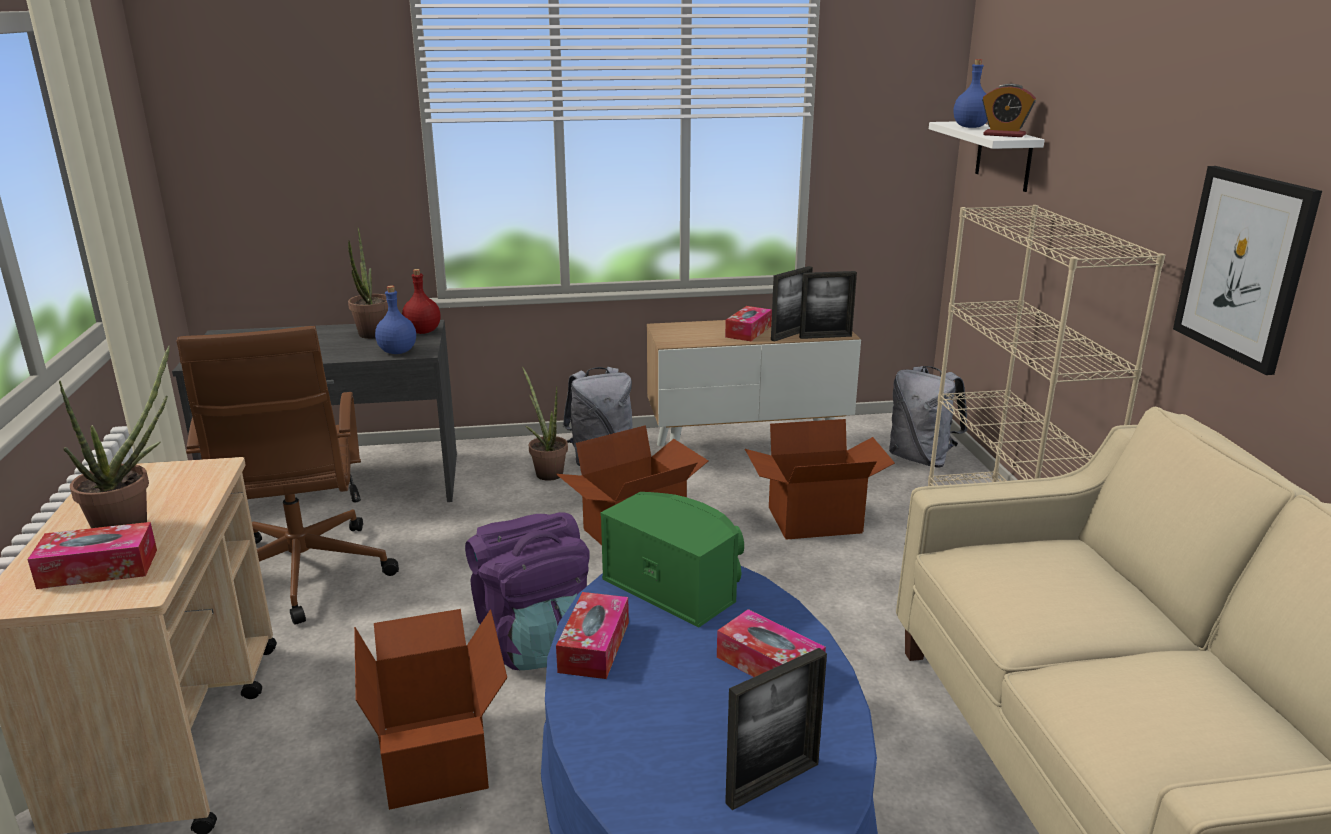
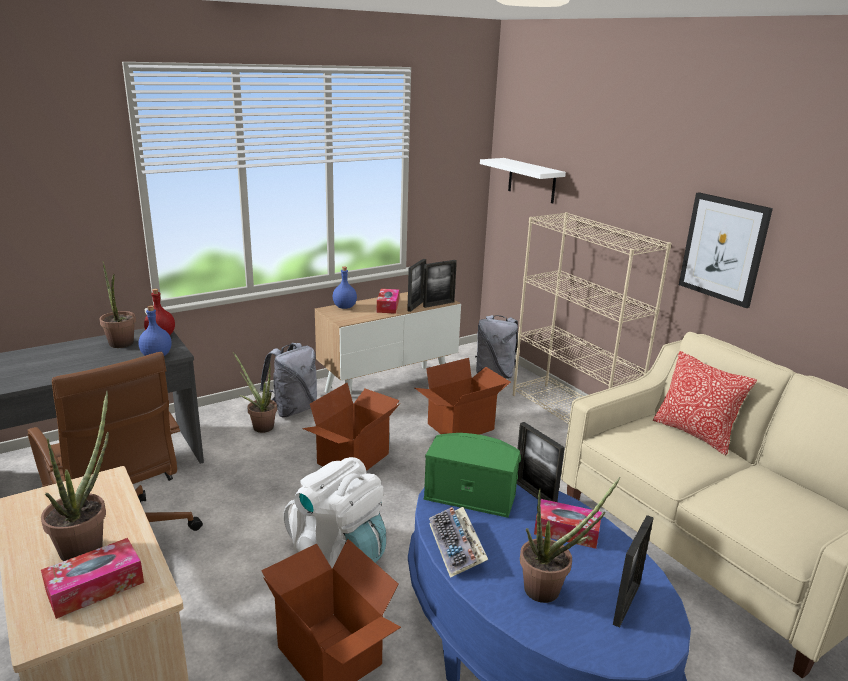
camera: 25 degrees left, 0 degrees up
purple backpack [465,512,589,670] -> white backpack [284,457,386,568]
tissue box [556,592,629,679] -> keyboard [429,507,488,578]
blue bottle [954,59,987,128] -> blue bottle moved to [333,267,357,309]
alarm clock [982,84,1036,137] -> none
none -> picture frame [517,422,565,502]
none -> potted plant [520,477,620,603]
none -> pillow [653,351,757,455]

